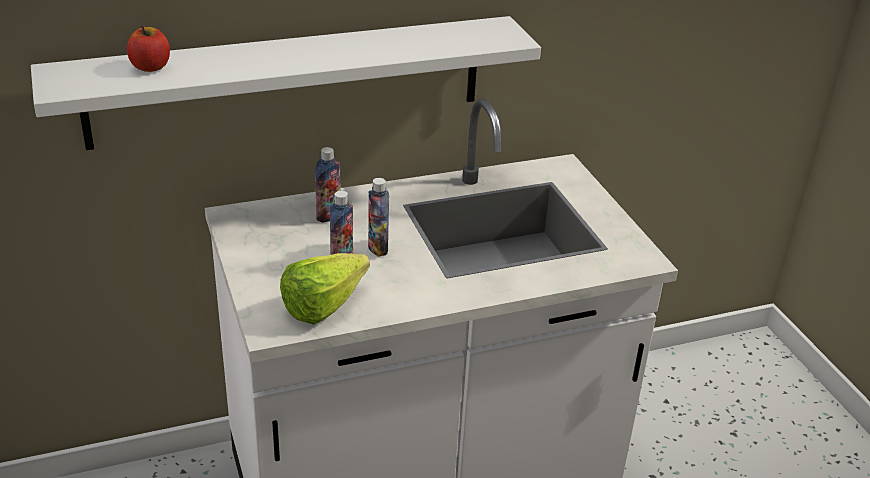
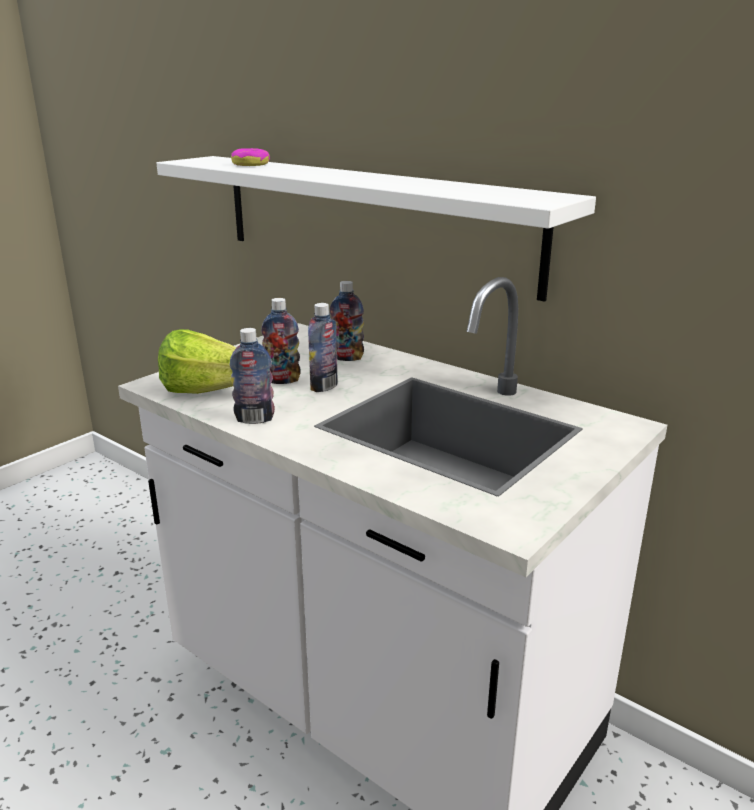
camera: 60 degrees right, 10 degrees down
apple [127,26,170,72] -> donut [231,148,270,166]
none -> bottle [230,328,275,424]

